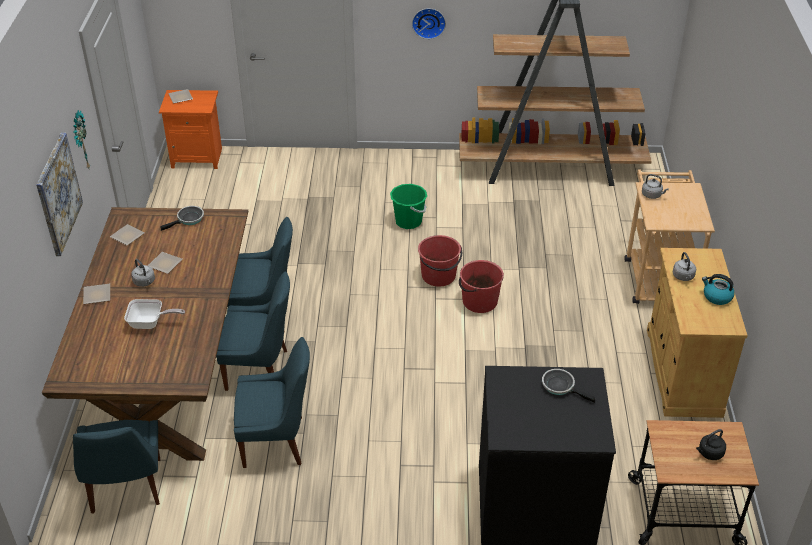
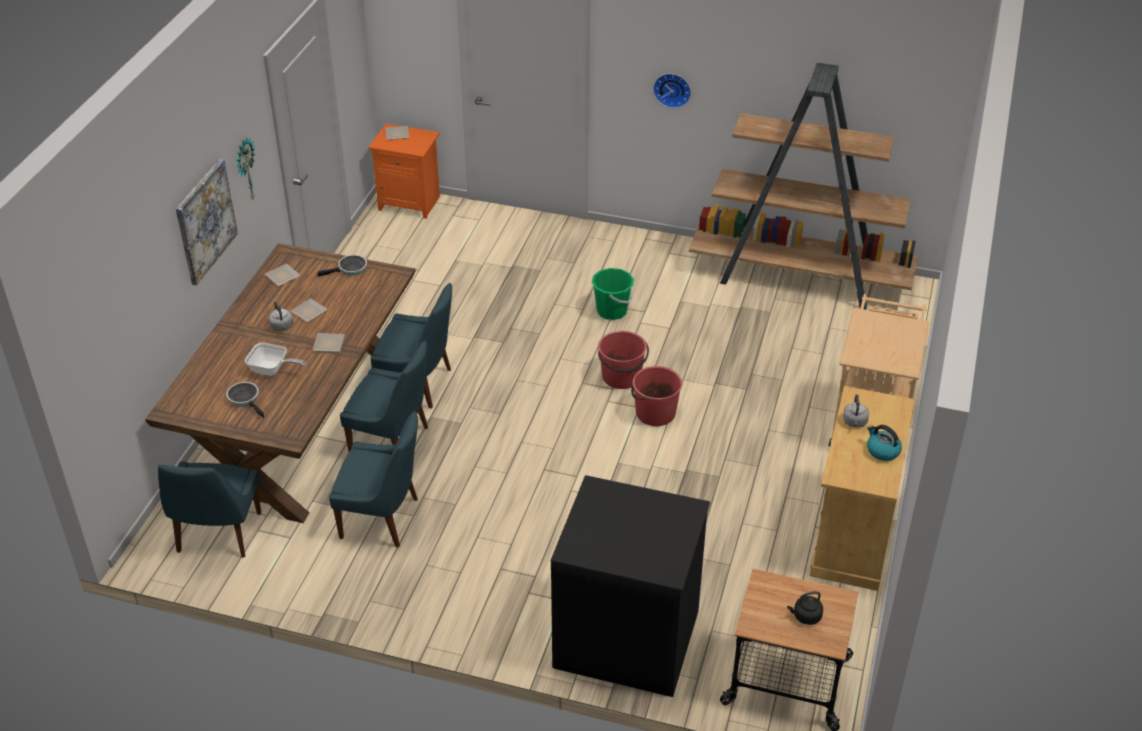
camera: 15 degrees right, 0 degrees up
plate [83,284,110,304] -> plate moved to [312,333,345,352]
frying pan [542,369,595,403] -> frying pan moved to [226,382,264,418]
grey kettle [642,174,669,199] -> none

